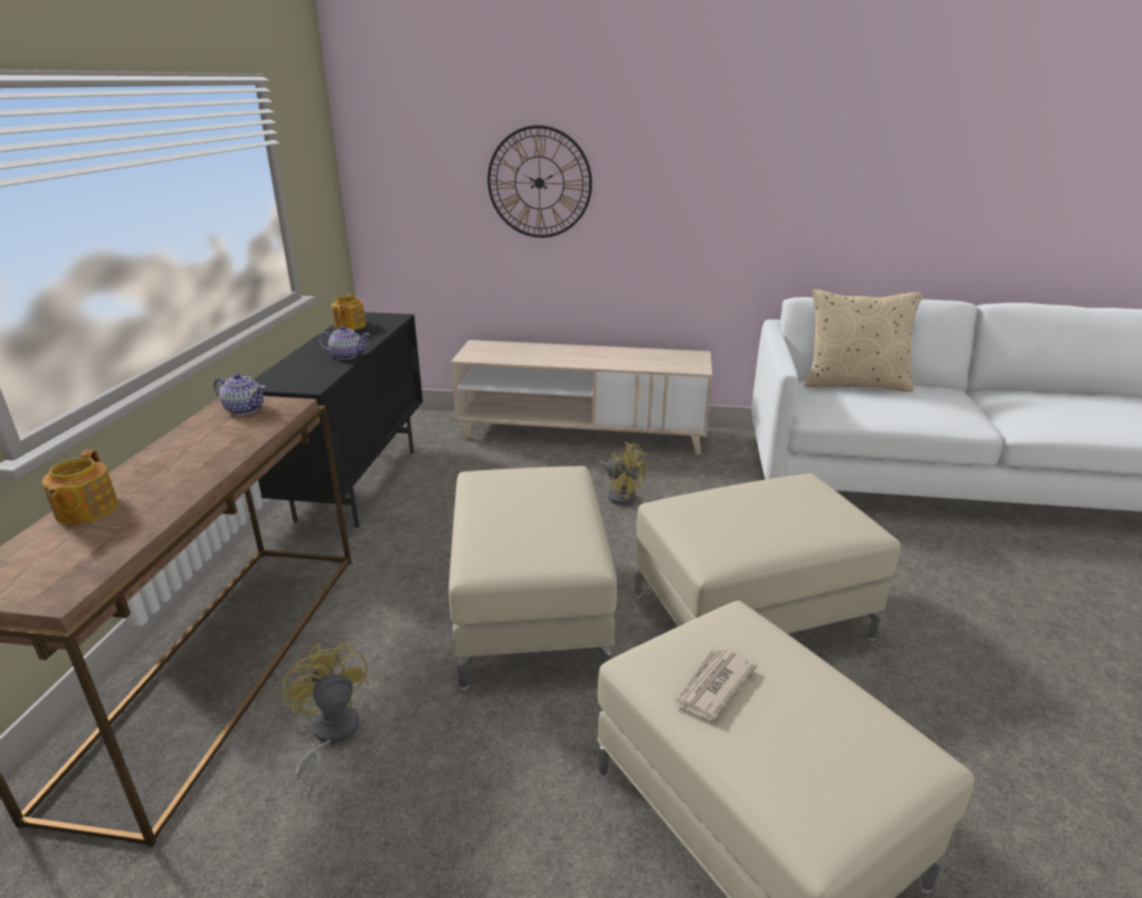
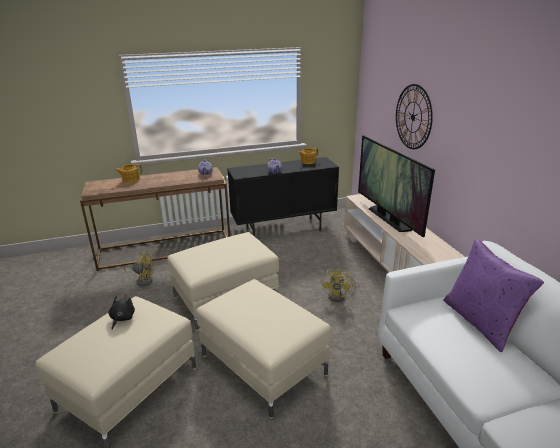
camera: 65 degrees right, 0 degrees up
yellow fan [281,642,368,798] -> yellow fan turned 60 degrees clockwise [124,252,154,286]
newspaper [673,648,757,720] -> black plush toy [108,295,135,330]
beige pillow [804,290,923,392] -> purple pillow [443,239,544,352]
none -> television [358,135,435,237]

